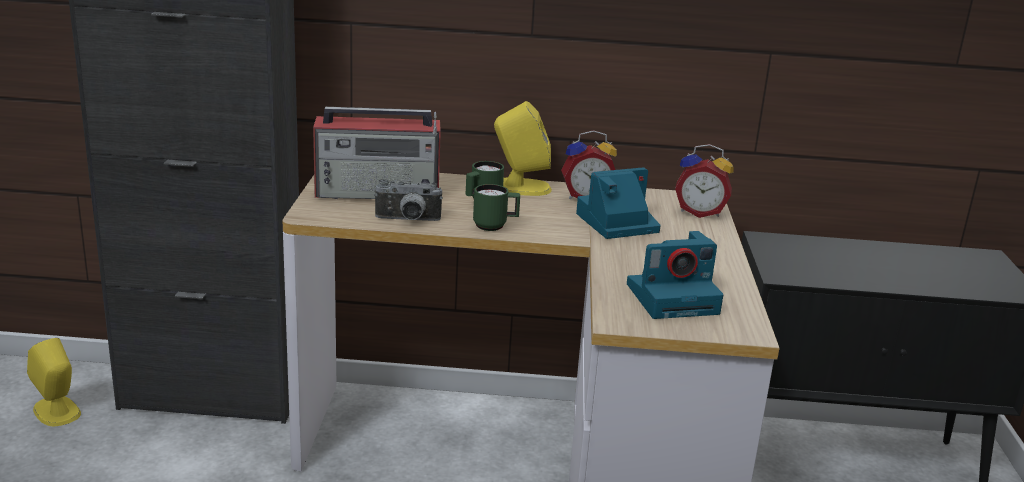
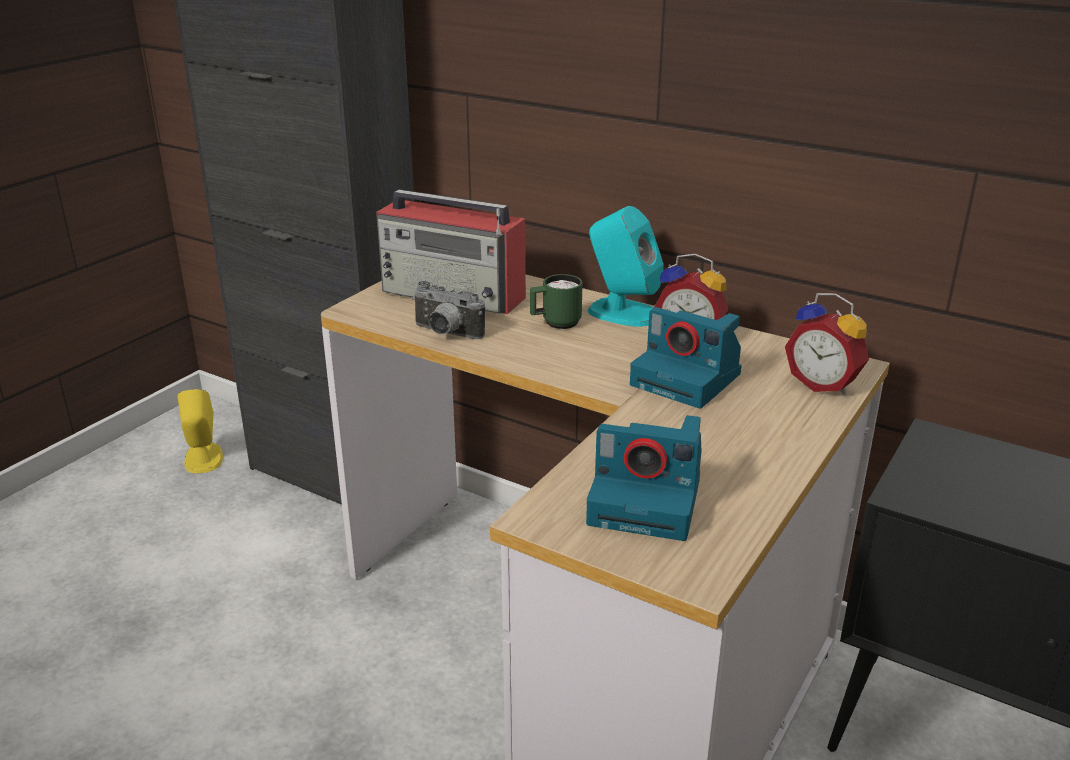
camera: 30 degrees right, 5 degrees up
green mug [473,184,520,231] -> none
yellow speaker [494,101,552,196] -> turquoise speaker [588,206,664,327]
camera [576,167,660,239] -> camera turned 150 degrees counterclockwise [630,307,742,408]

